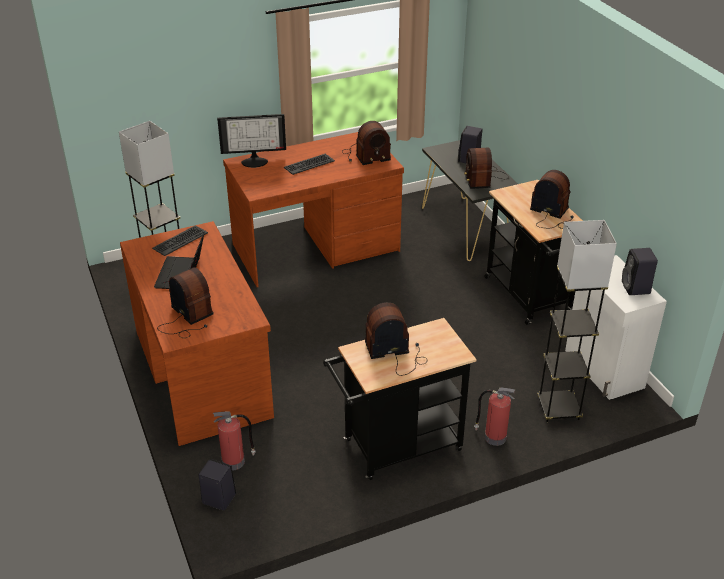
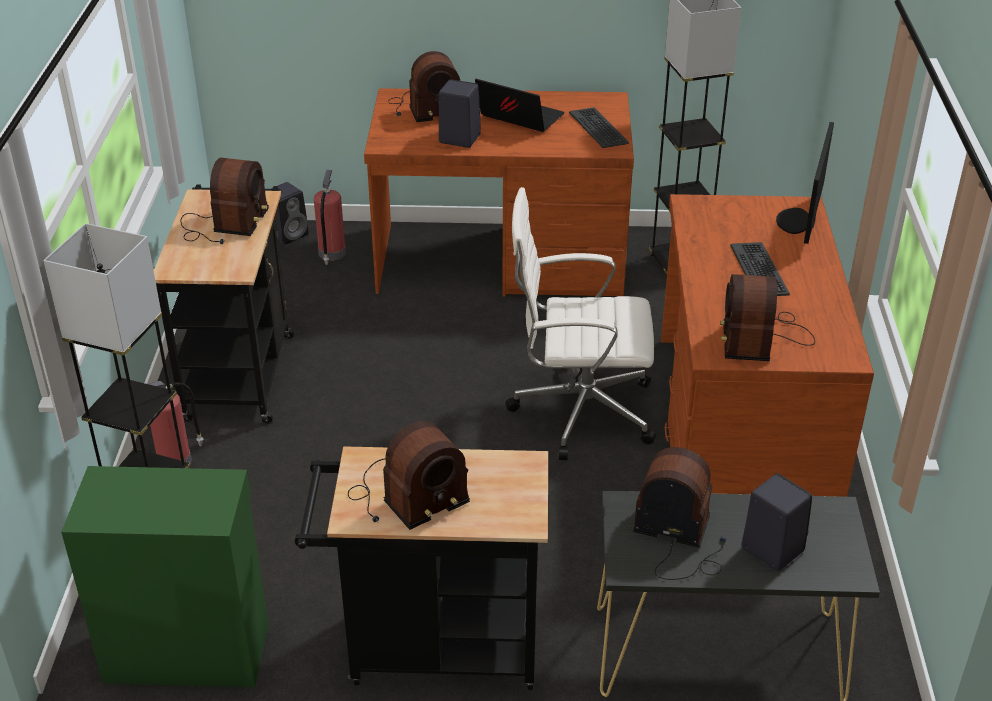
camera: 115 degrees right, 0 degrees up
white cabinet [565,255,667,400] -> green cabinet [61,466,269,687]
black speaker [622,248,658,295] -> black speaker moved to [439,79,481,148]
none -> white office chair [505,187,656,460]

